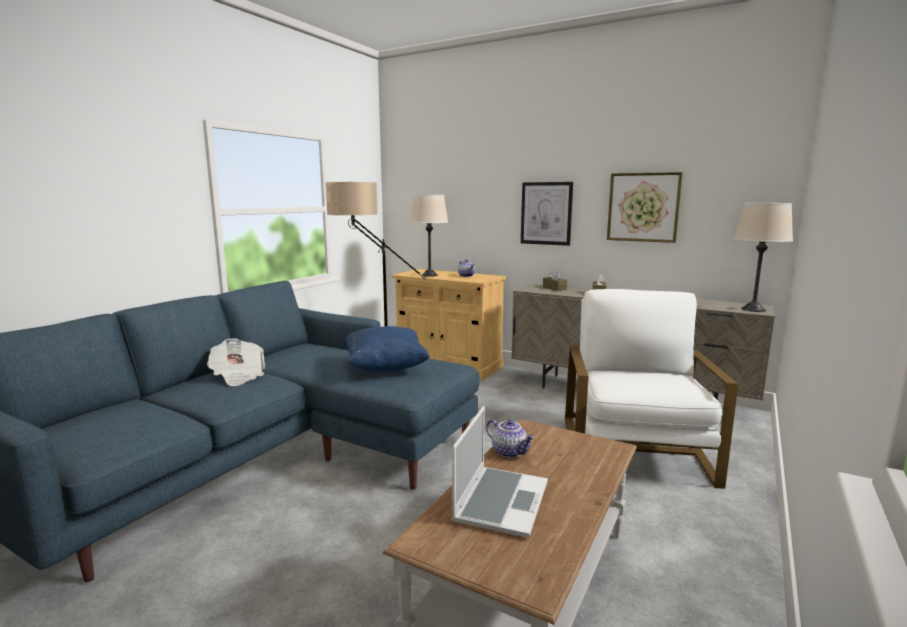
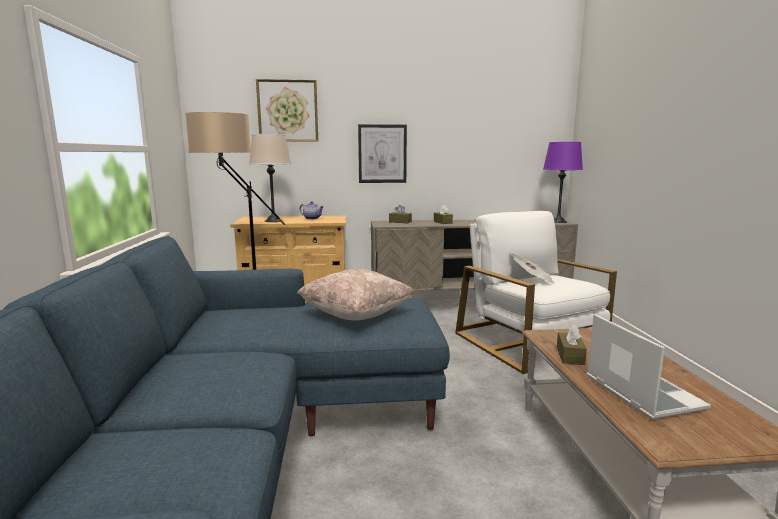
camera: 35 degrees left, 0 degrees up
newspaper [207,338,265,386] -> newspaper moved to [511,253,555,284]
blue pillow [345,326,430,372] -> beige pillow [297,269,414,320]
teapot [486,419,535,458] -> brown tissue box [557,325,587,365]
picture [607,172,683,243] -> picture moved to [256,79,318,142]
beige table lamp [734,203,793,312] -> purple table lamp [543,142,583,223]

